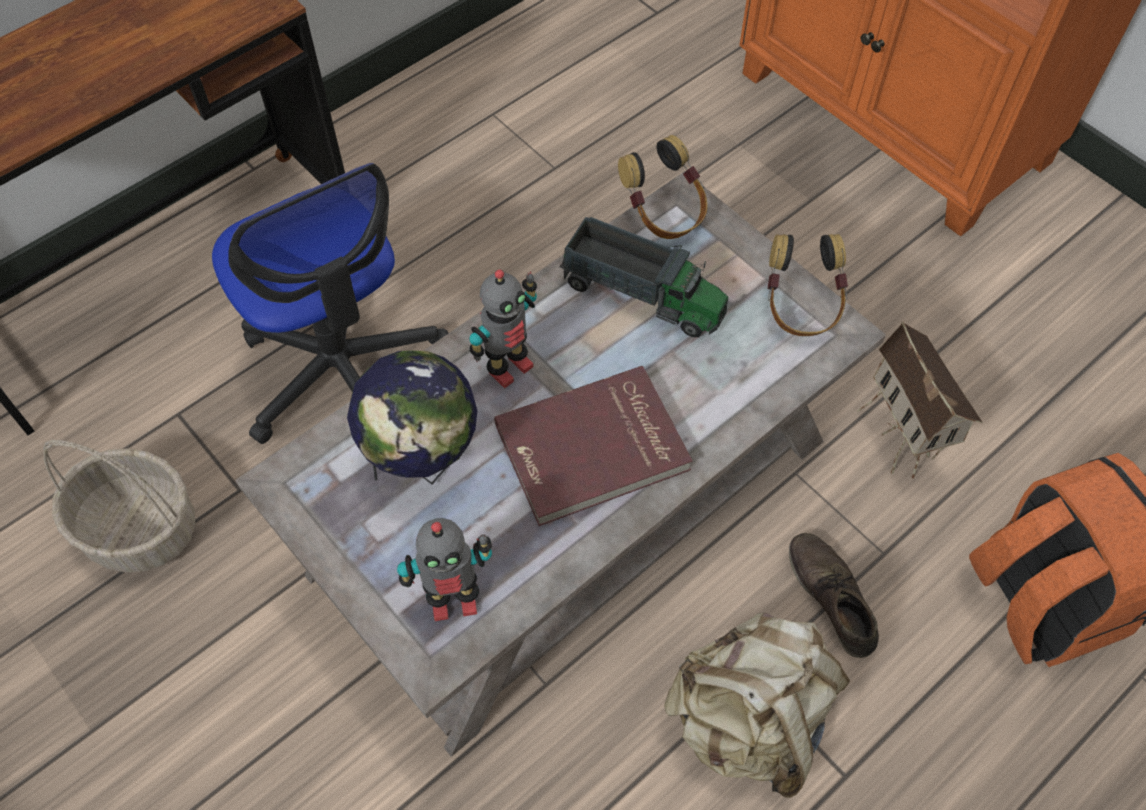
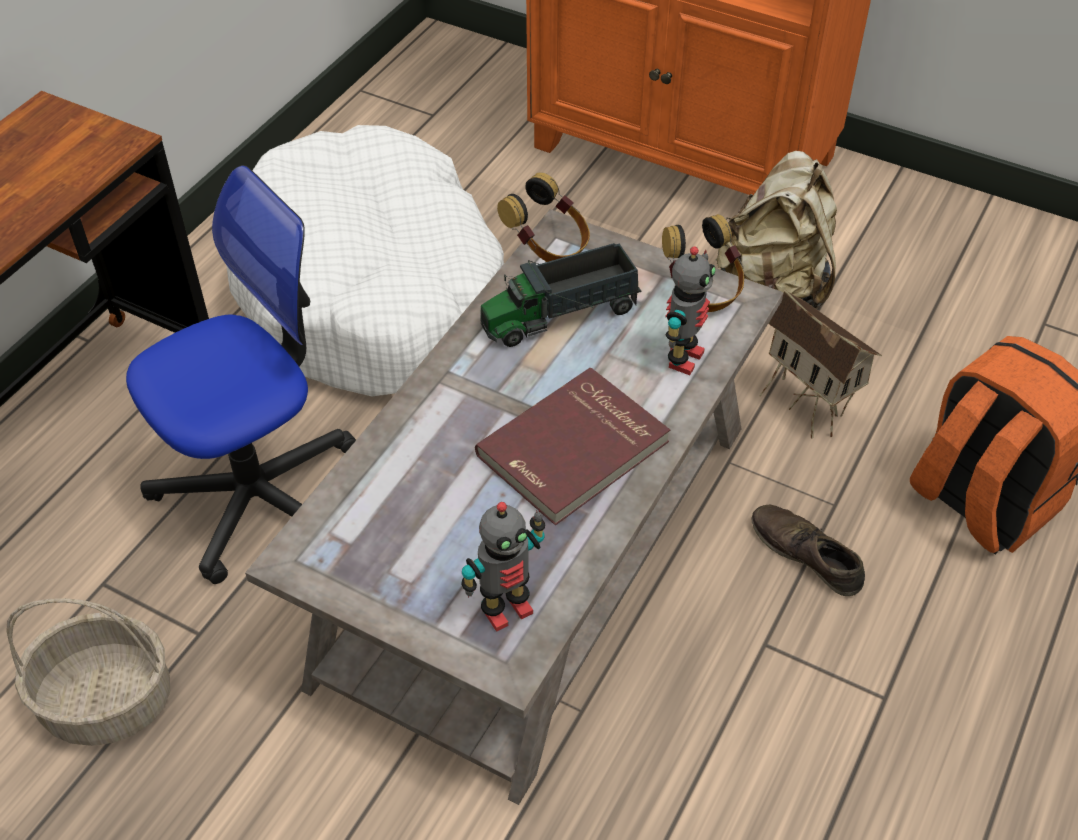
camera: 20 degrees left, 10 degrees down
office chair [212,163,448,444] -> office chair turned 75 degrees counterclockwise [126,165,356,584]
globe [347,351,477,484] -> none
toy robot [469,270,537,388] -> toy robot moved to [665,247,716,375]
toy truck [559,217,728,337] -> toy truck turned 150 degrees clockwise [481,243,642,347]
beige backpack [664,613,850,798] -> beige backpack moved to [716,151,837,309]
none -> white dog bed [226,125,504,396]

